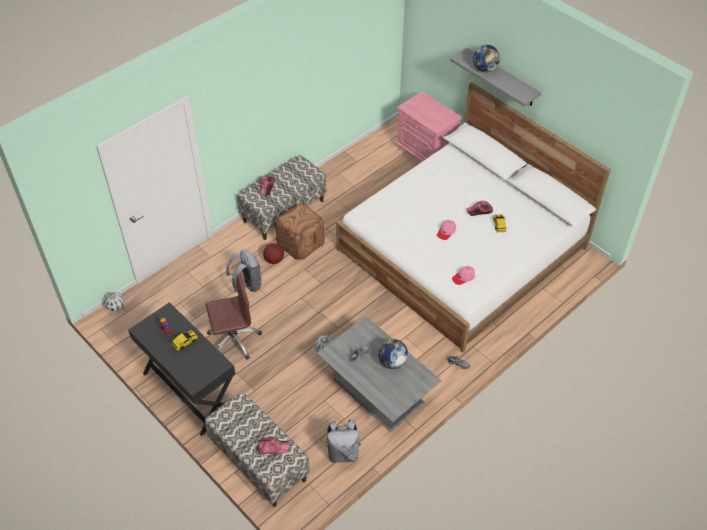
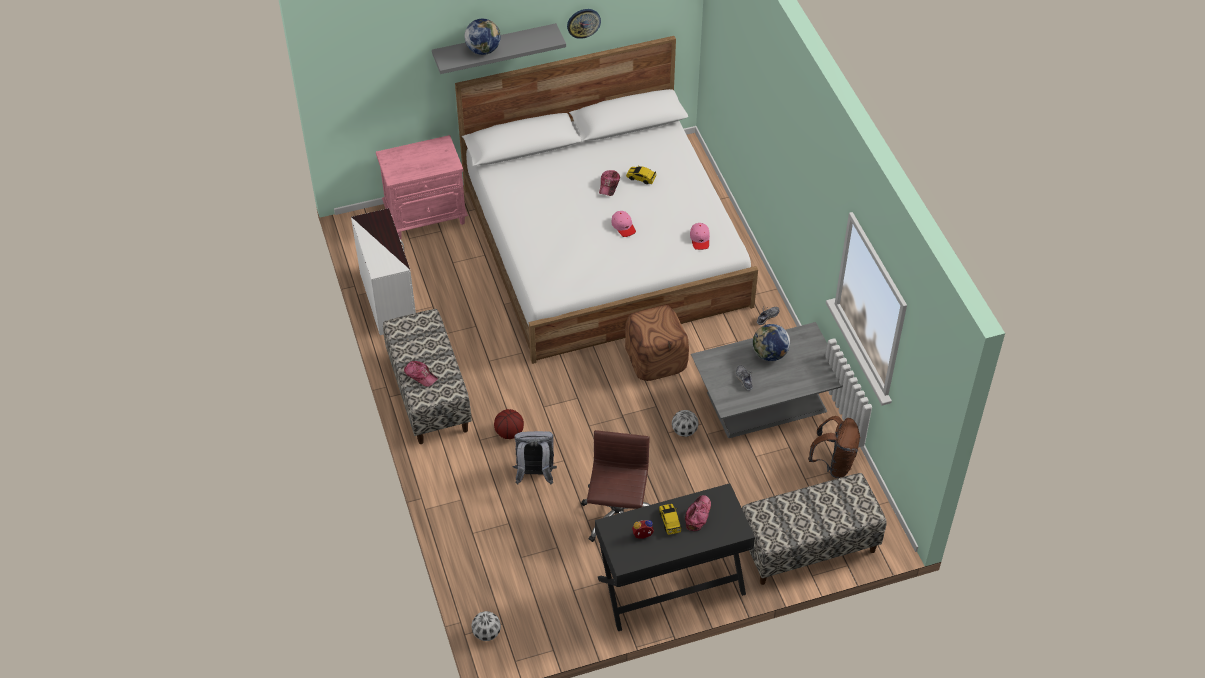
camera: 65 degrees left, 0 degrees up
cap [257,437,289,454] -> cap moved to [685,495,711,531]
brown ottoman [275,204,325,260] -> brown ottoman moved to [625,305,689,381]
grey backpack [326,419,361,463] -> brown backpack [808,416,861,478]
none -> white dresser [351,208,416,335]
none -> wall clock [567,9,601,39]

